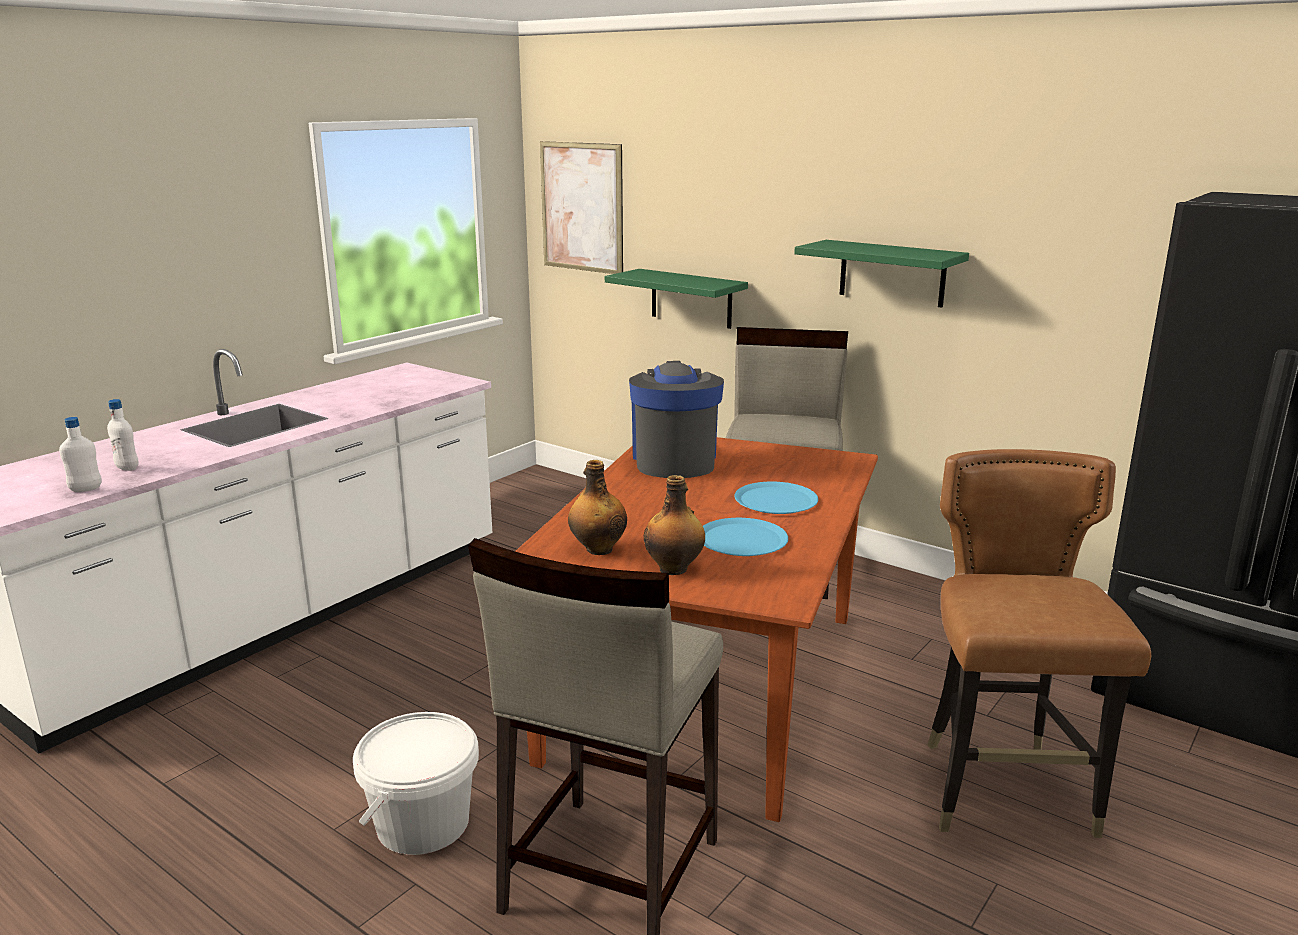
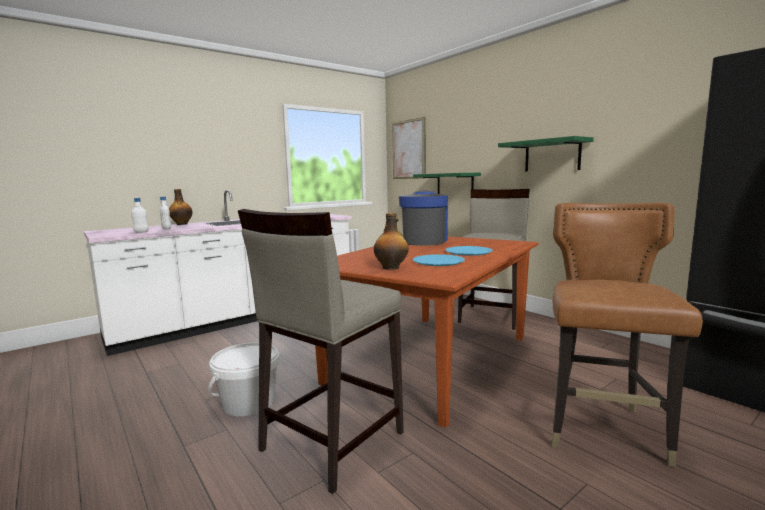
camera: 15 degrees right, 10 degrees down
bottle [568,460,627,555] -> bottle moved to [169,189,193,225]

